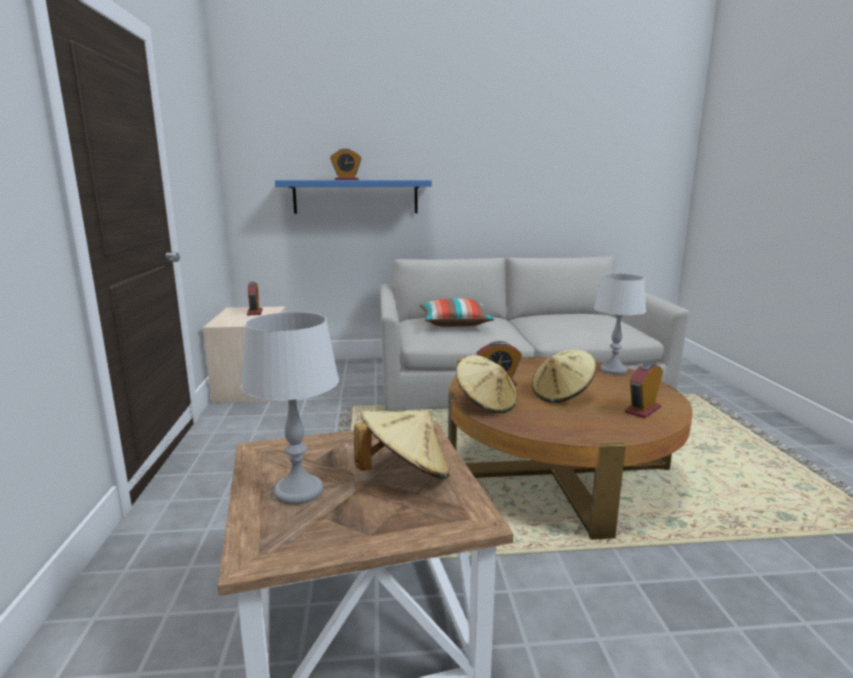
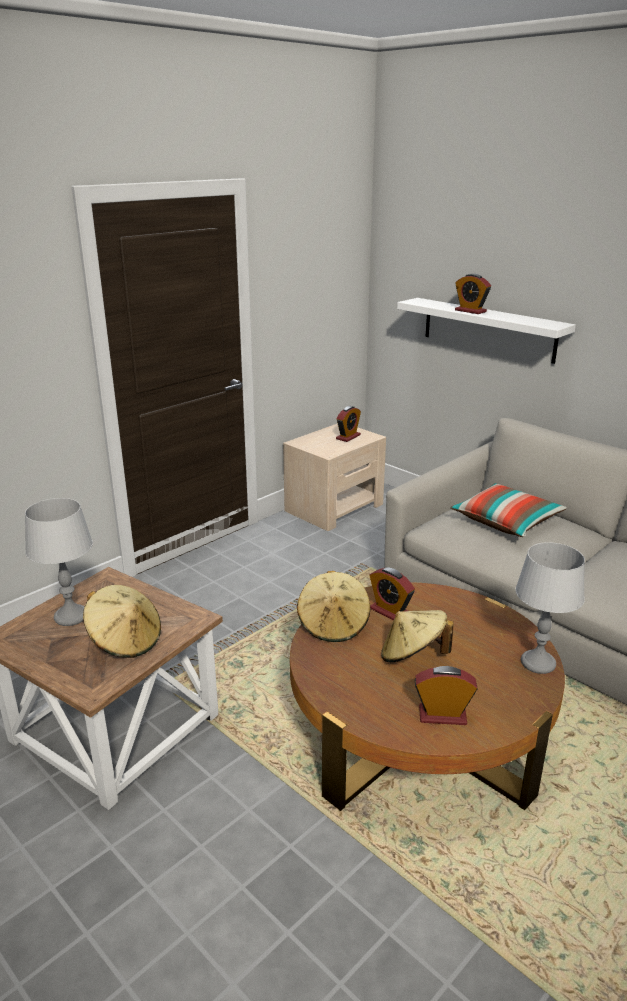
camera: 50 degrees right, 10 degrees up
blue shelf [275,180,432,214] -> white shelf [397,298,576,364]

